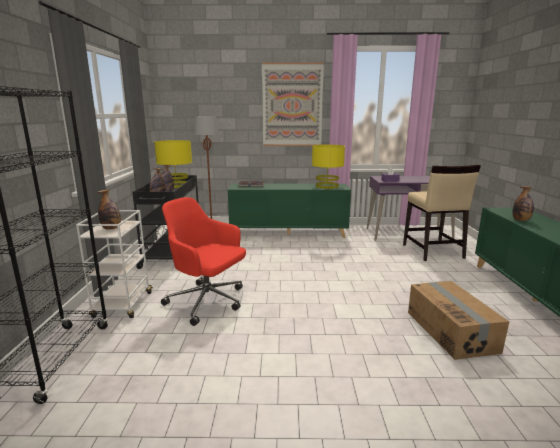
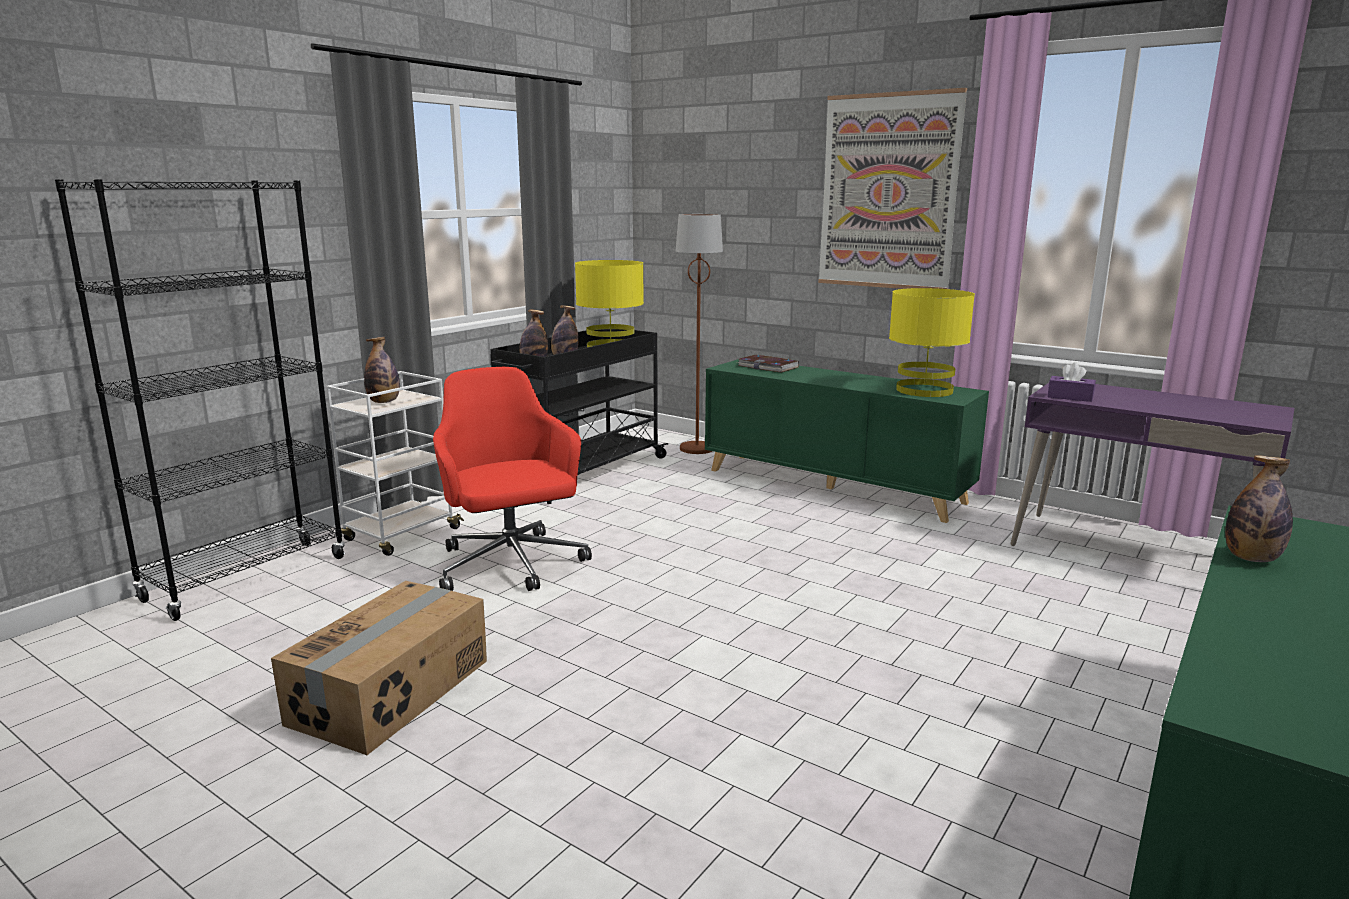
camera: 35 degrees right, 0 degrees up
beige chair [403,165,481,261] -> none
cardboard box [408,281,509,360] -> cardboard box moved to [271,581,487,755]

